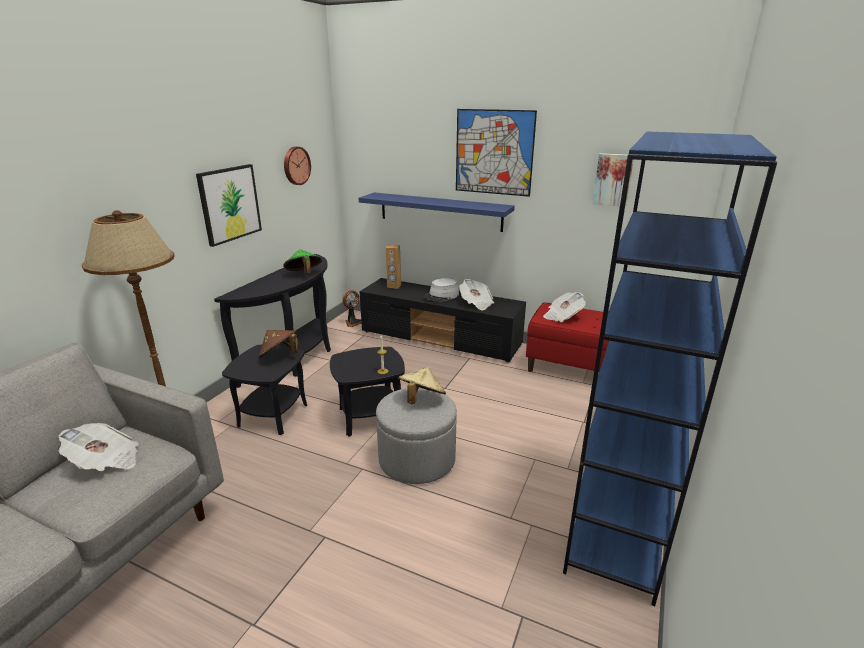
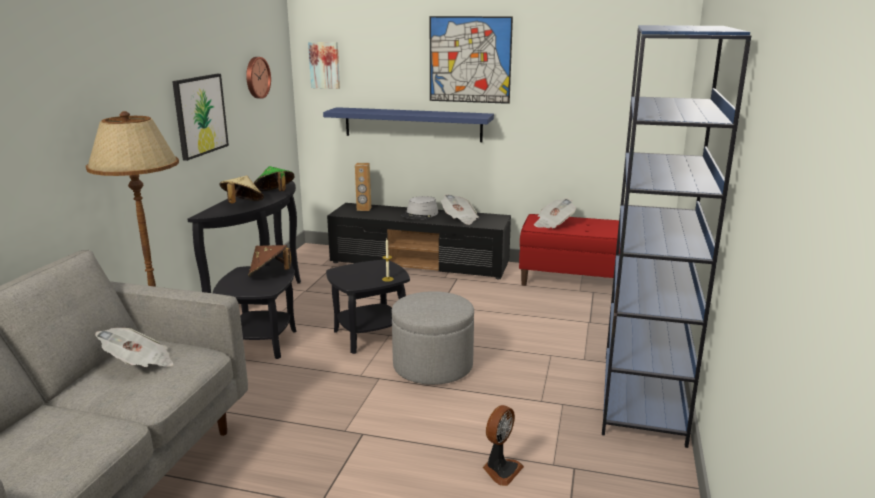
camera: 10 degrees left, 5 degrees down
fan [342,290,362,327] -> fan moved to [483,405,524,486]
beige hat [398,367,446,404] -> beige hat moved to [219,176,264,203]
picture [592,153,634,207] -> picture moved to [308,42,340,89]

